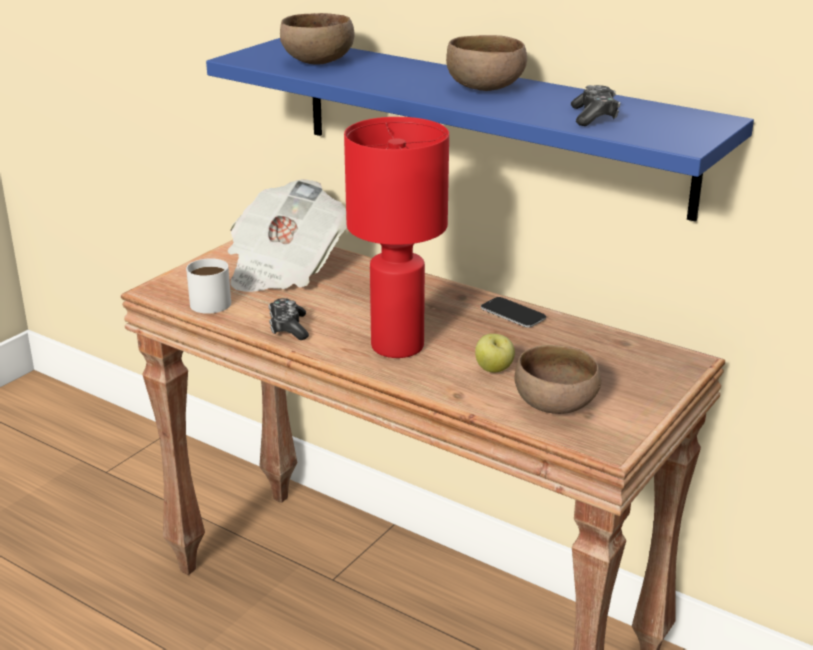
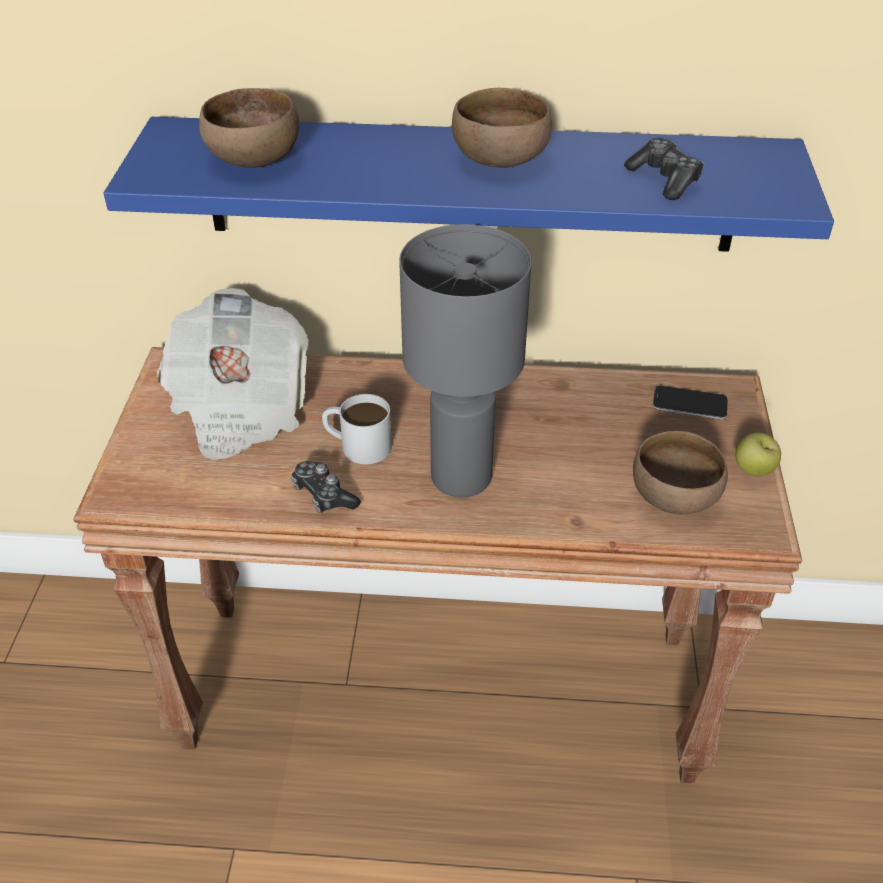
camera: 30 degrees left, 15 degrees up
white mug [186,258,231,314] -> white mug moved to [322,394,392,464]
red table lamp [344,117,449,358] -> grey table lamp [399,224,532,497]
apple [475,334,515,373] -> apple moved to [735,432,781,476]
phone [481,297,546,328] -> phone moved to [653,386,728,419]

